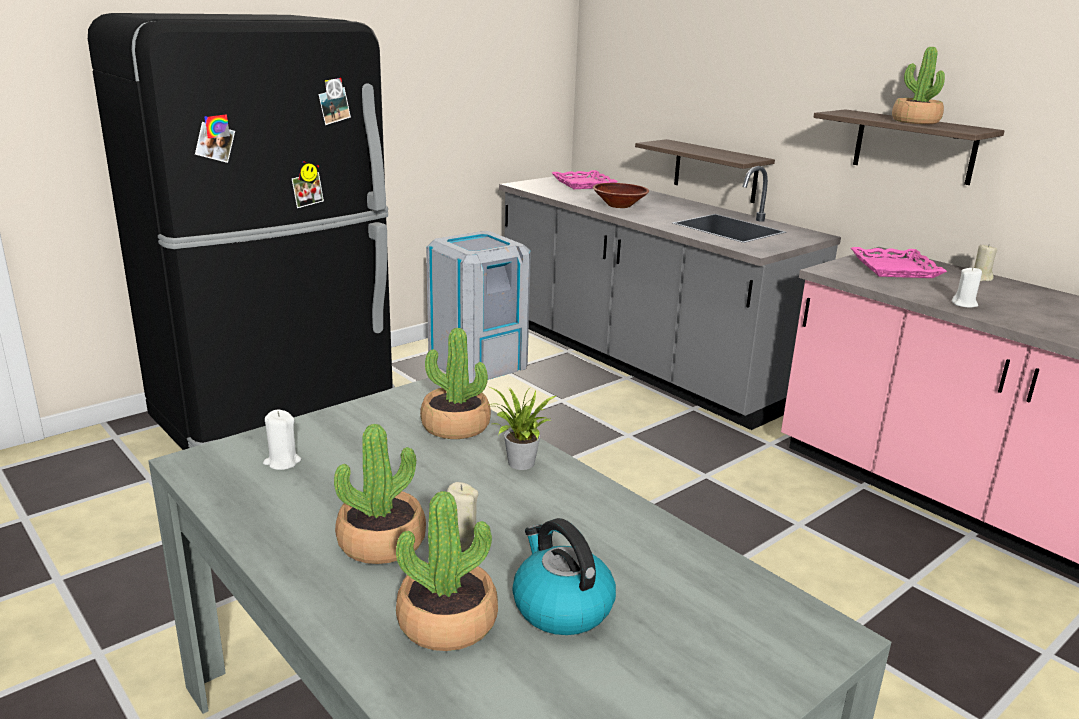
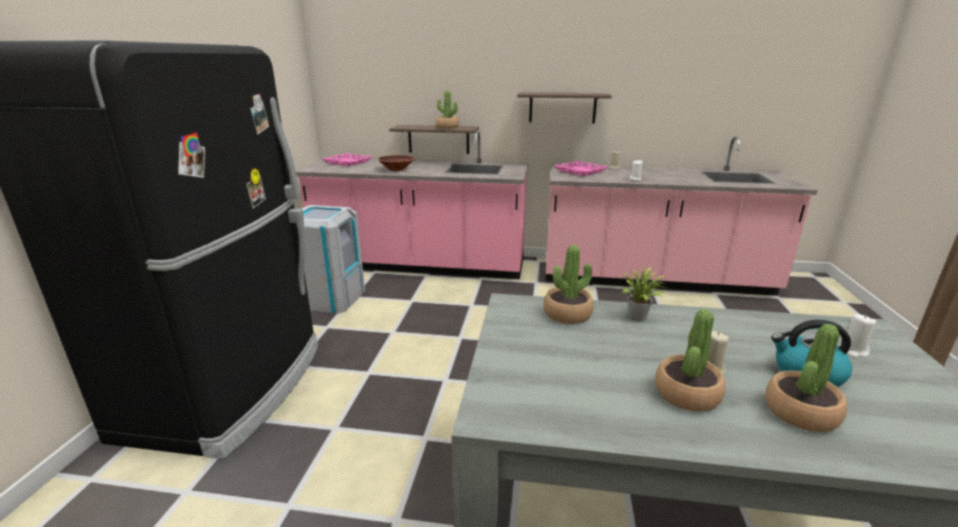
camera: 40 degrees left, 0 degrees up
white candle [263,409,301,470] -> white candle moved to [839,314,876,358]
grey counter [499,166,841,430] -> pink counter [296,131,528,279]
potted plant [892,47,945,124] -> potted plant moved to [435,90,459,129]

